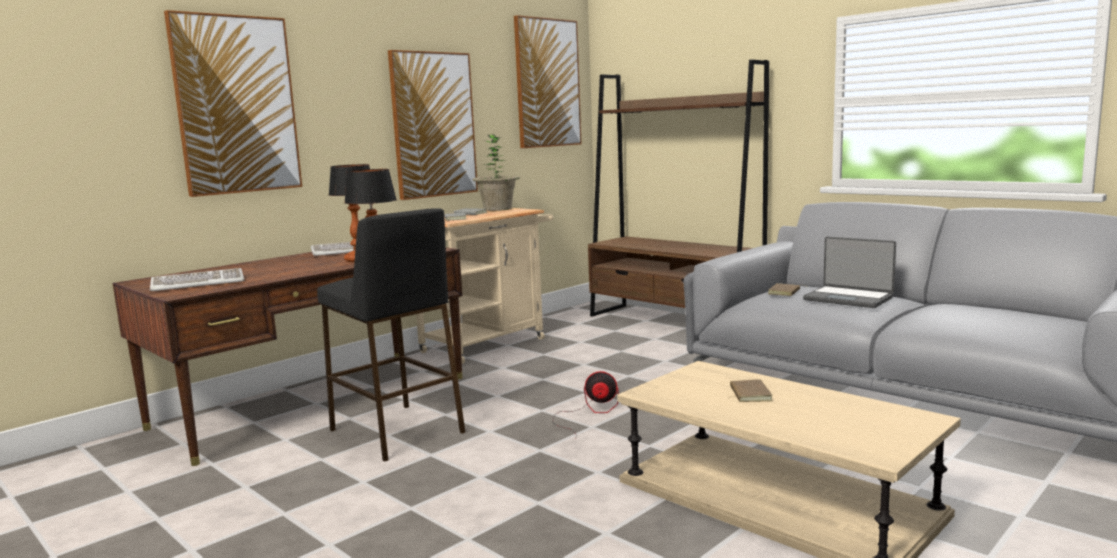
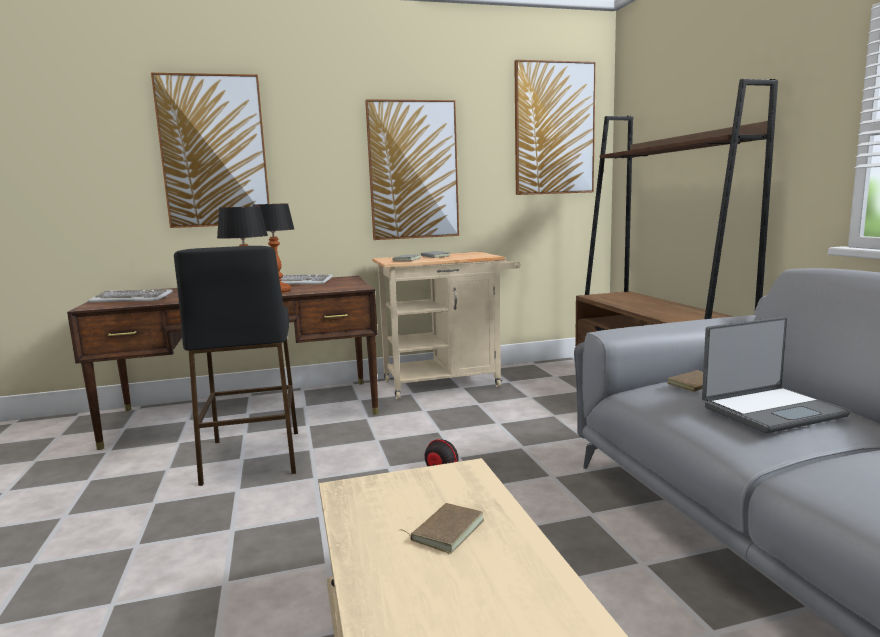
camera: 30 degrees right, 0 degrees up
potted plant [472,134,520,211] -> none
laptop [803,237,896,308] -> laptop turned 90 degrees counterclockwise [702,317,851,433]

